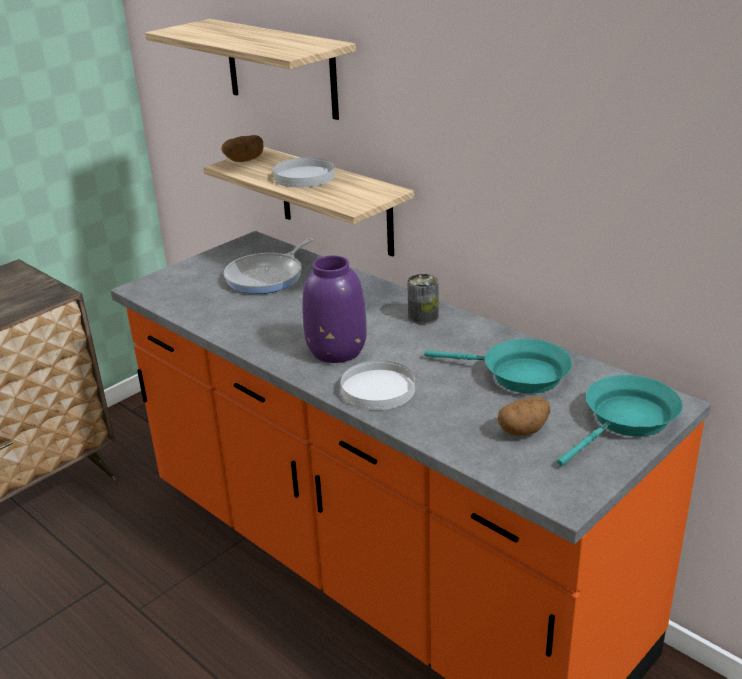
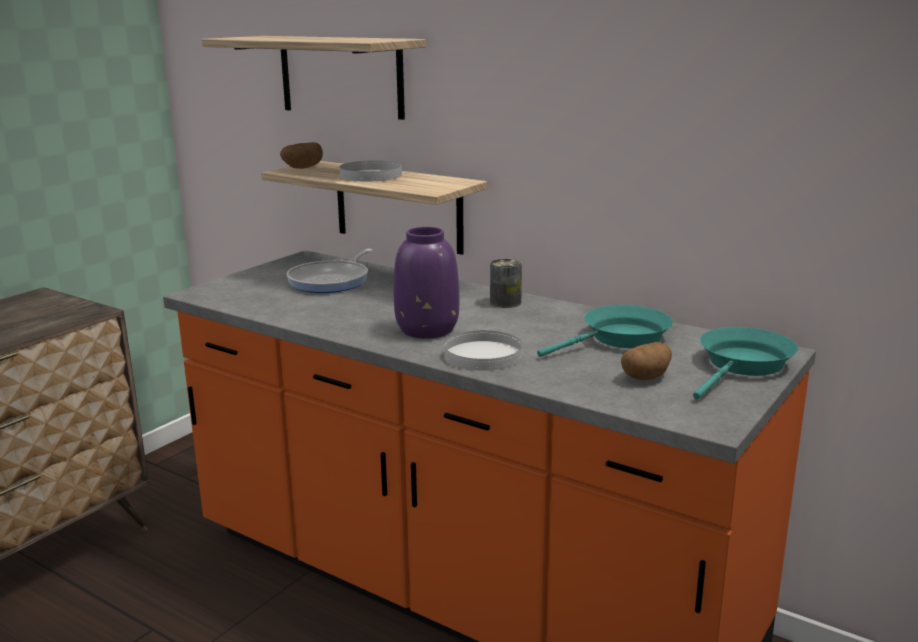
camera: 10 degrees left, 10 degrees down
turquoise frying pan [424,339,572,393] -> turquoise frying pan turned 45 degrees counterclockwise [537,305,673,357]

